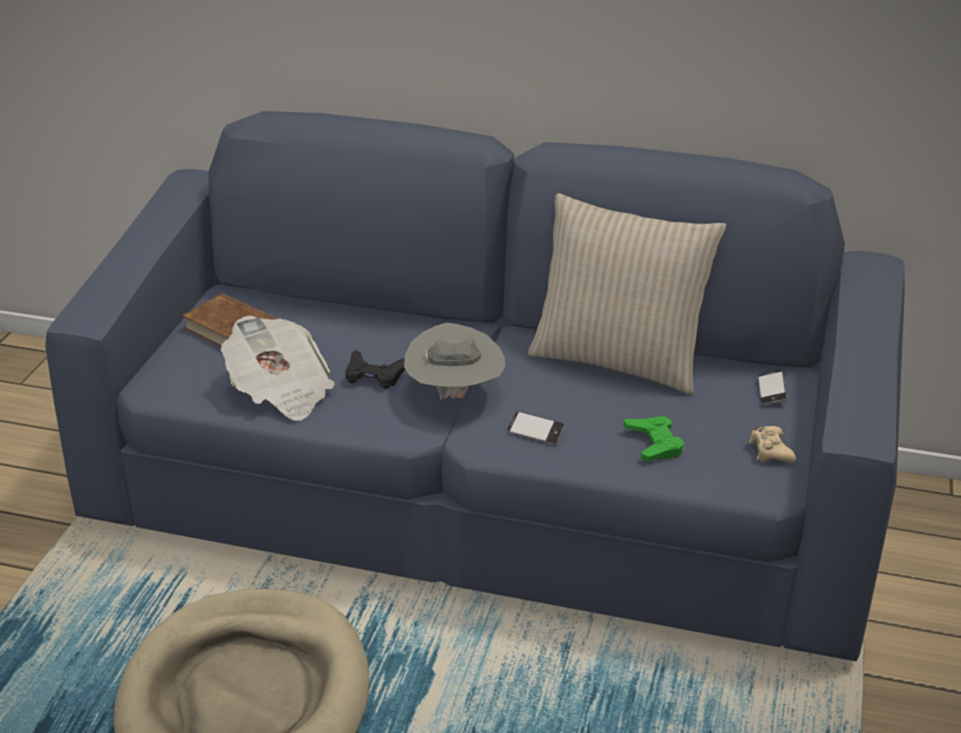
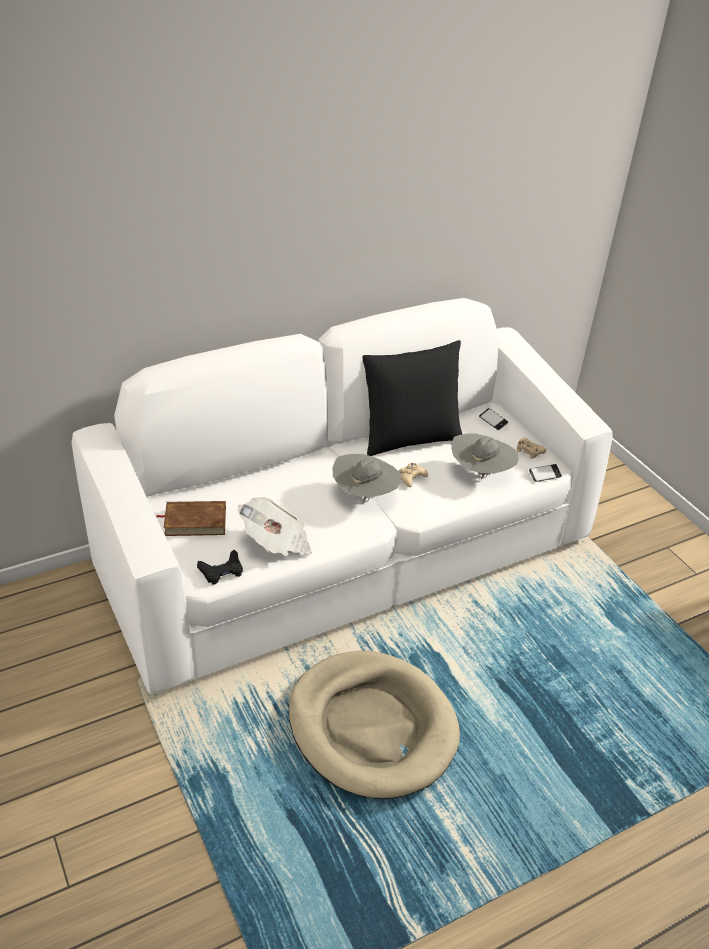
camera: 45 degrees left, 5 degrees up
blue sofa [45,111,905,661] -> white sofa [72,298,613,695]
black game controller [345,350,405,389] -> black game controller moved to [197,550,243,585]
phone [507,411,565,445] -> phone moved to [529,464,562,482]
beige pillow [528,193,726,395] -> black pillow [362,340,462,456]
green game controller [623,416,684,461] -> grey hat [451,434,519,480]
none -> beige game controller [399,463,428,487]

